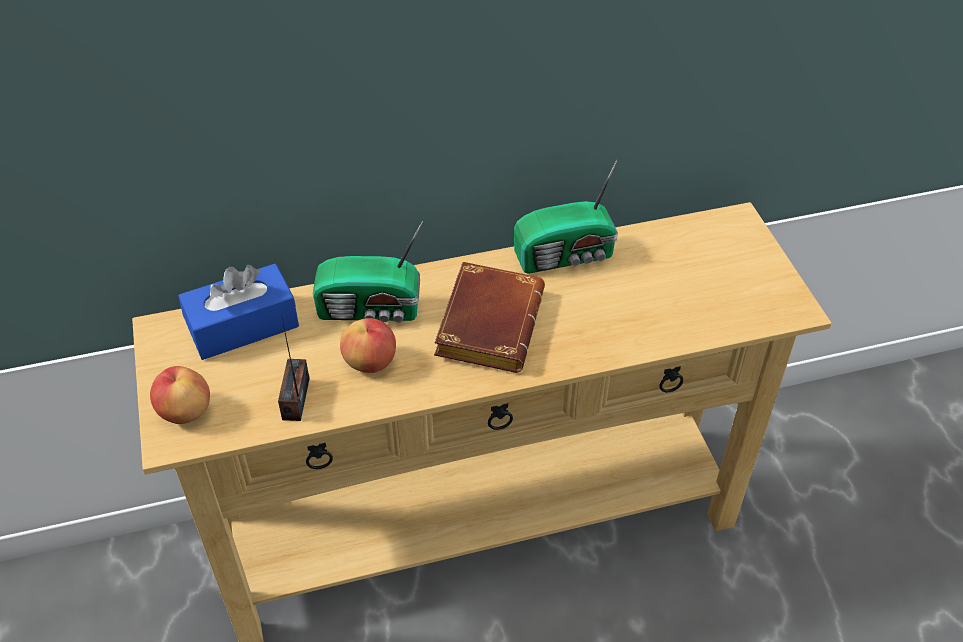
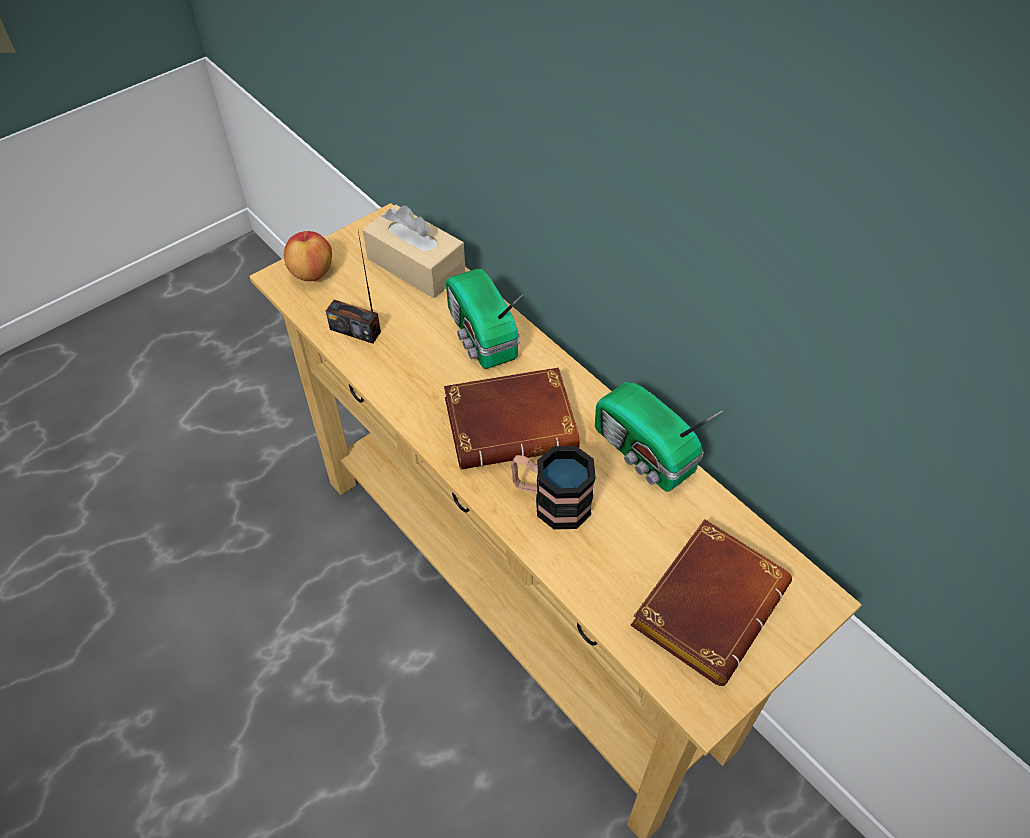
camera: 65 degrees right, 5 degrees up
blue tissue box [178,263,299,360] -> beige tissue box [363,205,465,298]
radio [278,315,310,421] -> radio turned 135 degrees counterclockwise [326,231,381,344]
apple [340,318,396,373] -> none
none -> mug [511,446,596,530]
none -> brown book [631,519,792,686]

